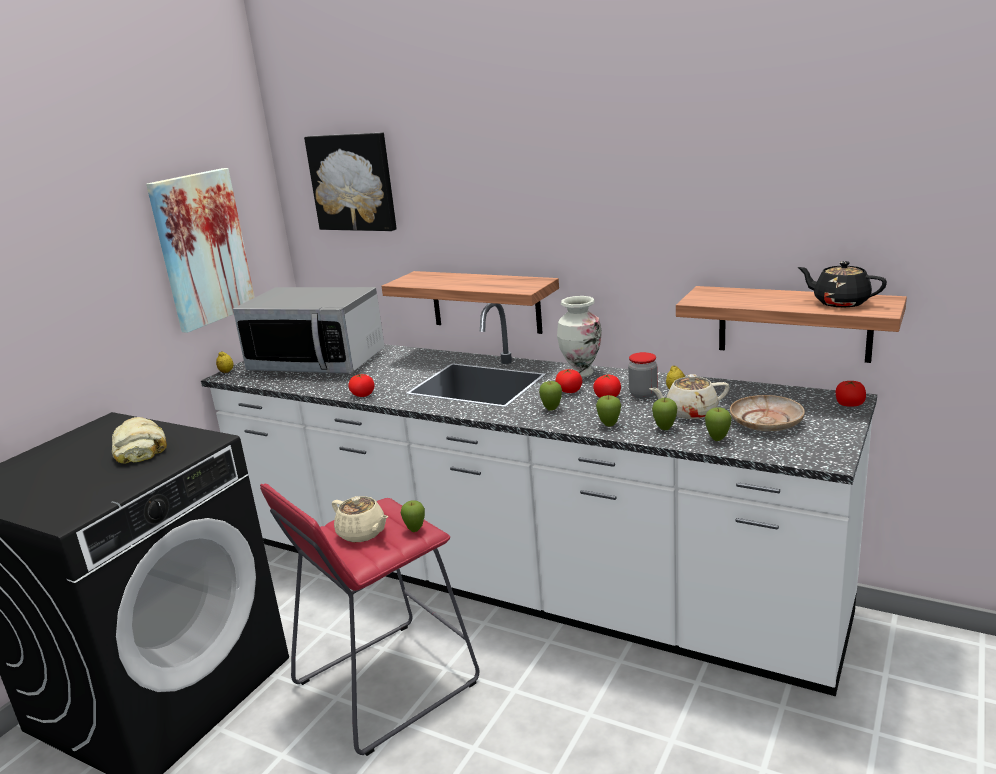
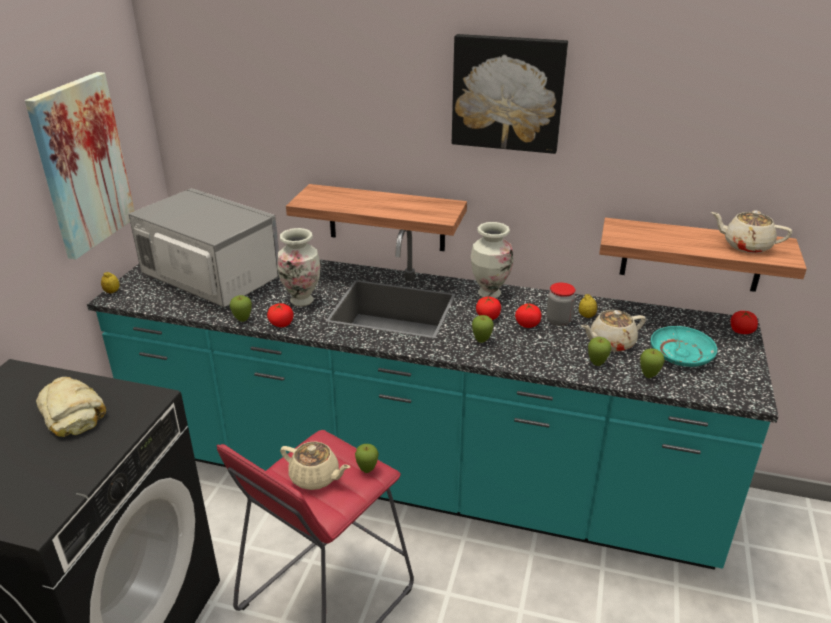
camera: 15 degrees left, 10 degrees up
white counter [201,303,877,696] -> turquoise counter [87,229,779,570]
microwave [233,287,385,374] -> microwave turned 150 degrees counterclockwise [128,188,279,307]
picture [304,133,397,231] -> picture moved to [452,34,568,154]
apple [596,395,621,427] -> apple moved to [230,295,252,322]
beige plate [730,395,805,431] -> turquoise plate [651,326,717,367]
black teapot [797,261,887,307] -> beige teapot [711,211,792,253]
none -> vase [277,228,320,307]

